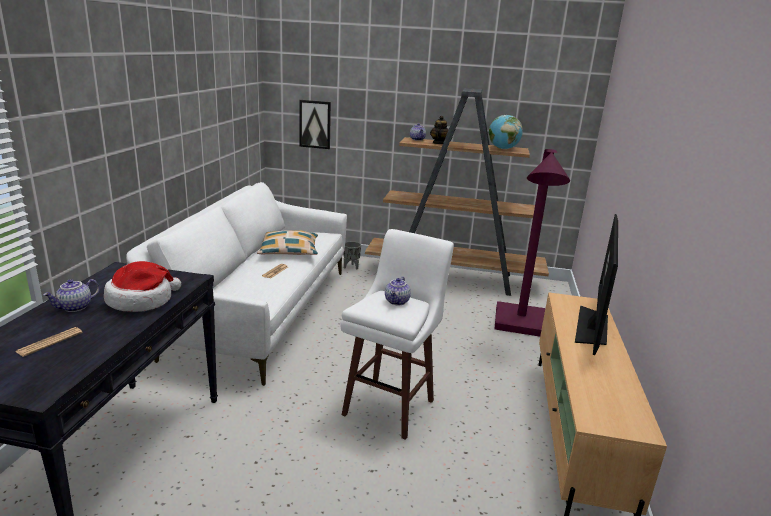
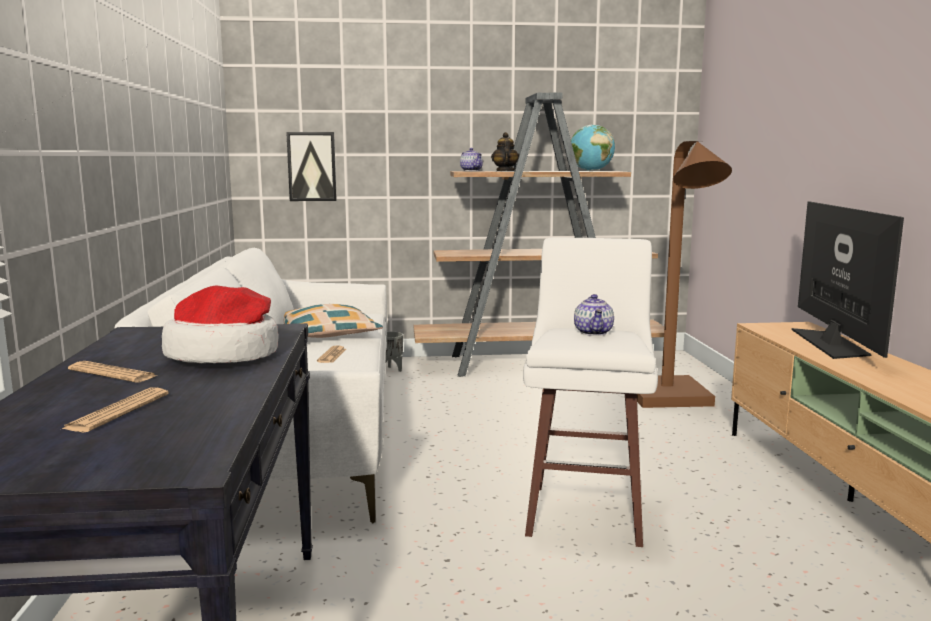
camera: 15 degrees left, 10 degrees down
teapot [43,279,100,312] -> newspaper [68,361,157,383]
purple floor lamp [494,149,570,337] -> brown floor lamp [637,141,732,408]

